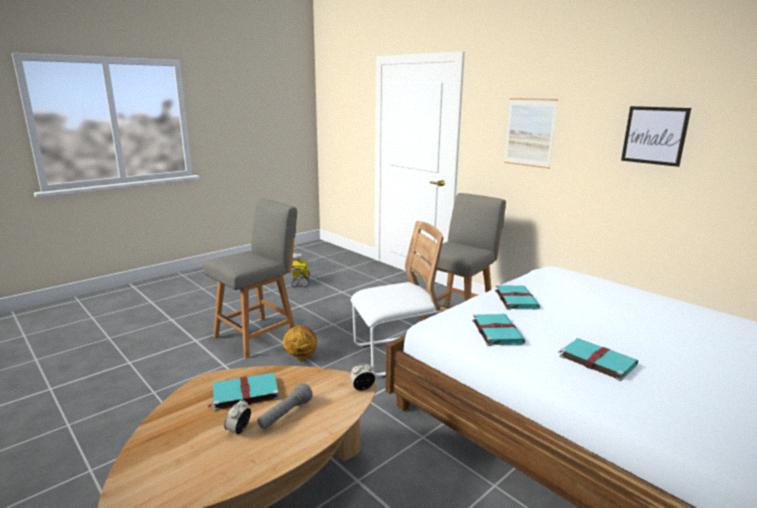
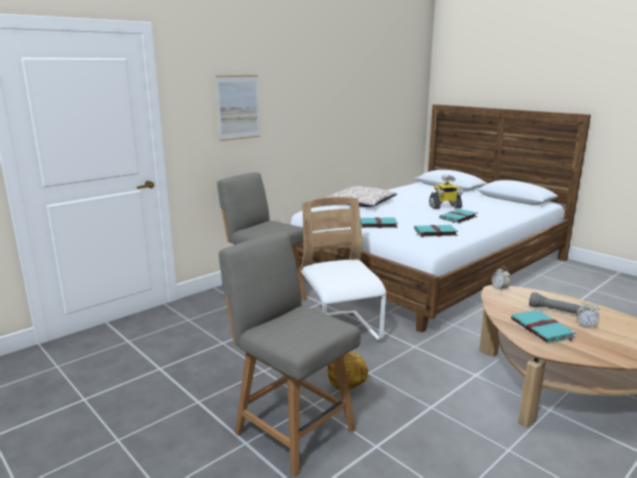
camera: 90 degrees left, 0 degrees up
toy robot [291,253,310,287] -> toy robot moved to [429,175,463,209]
picture [621,106,691,167] -> none
none -> pillow [327,185,397,207]

